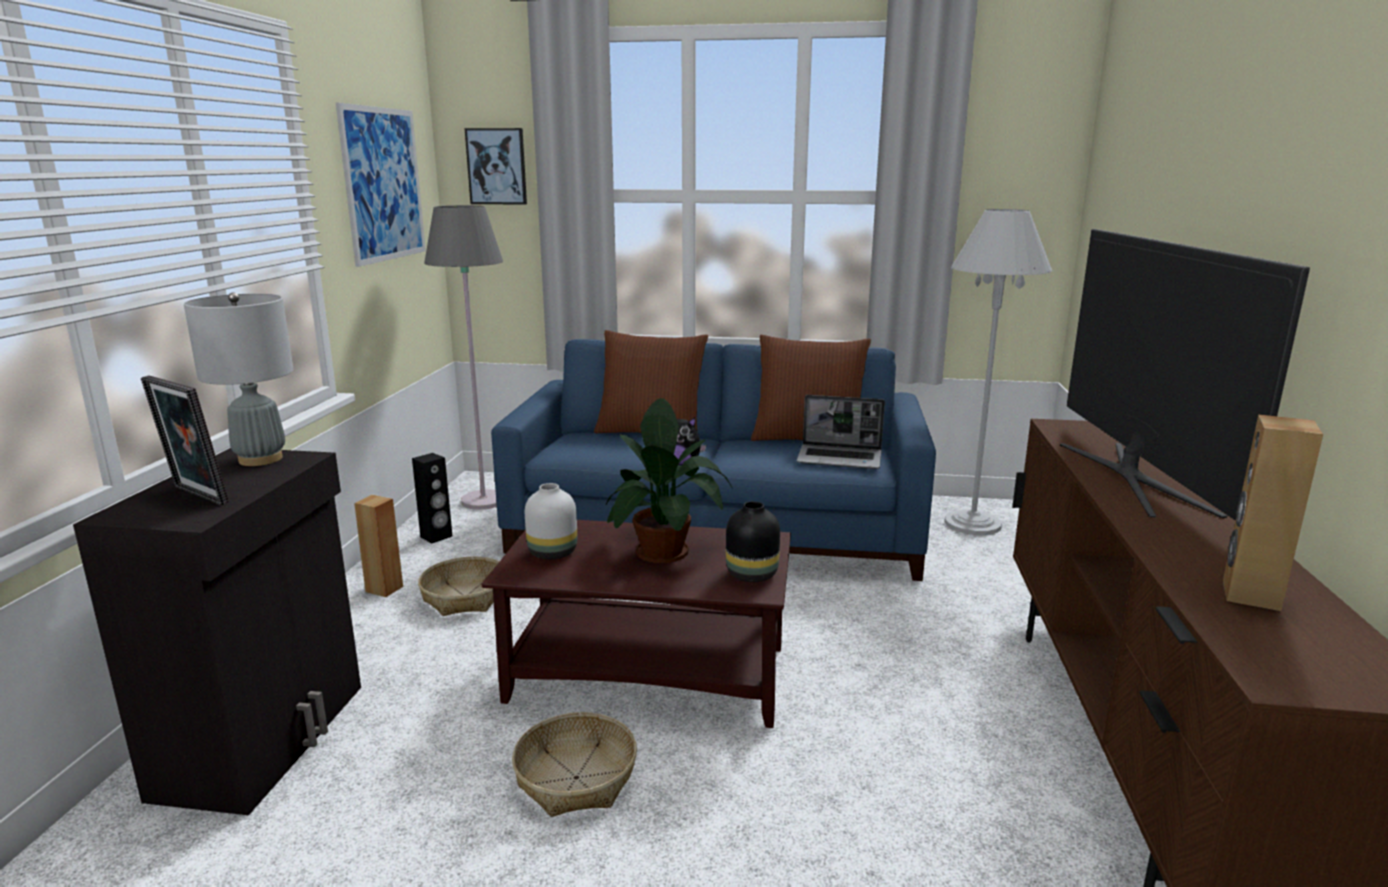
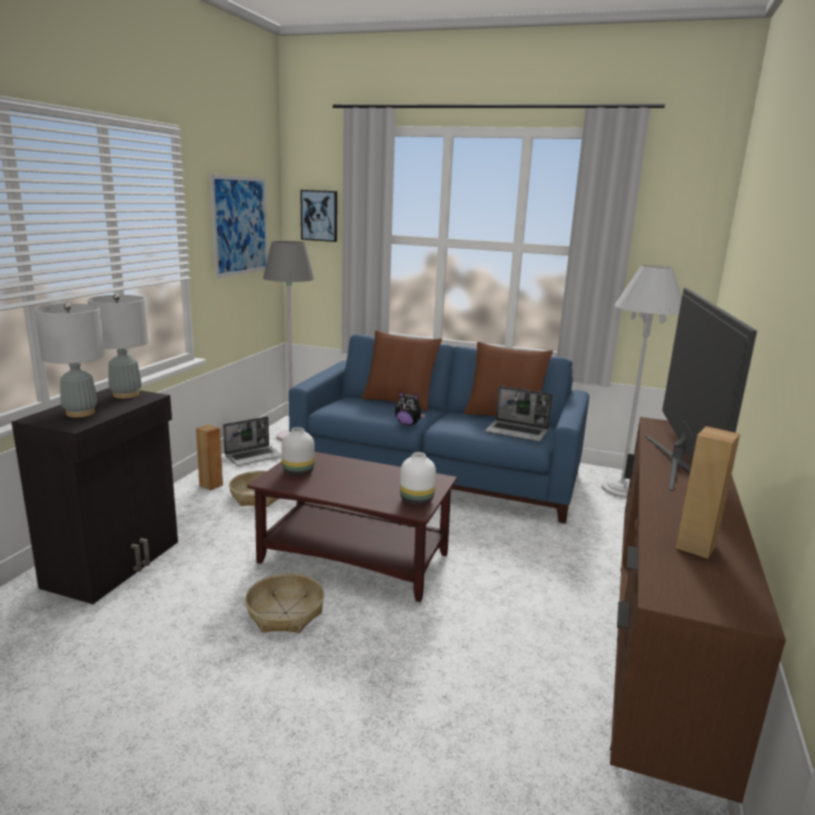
camera: 10 degrees right, 0 degrees up
picture frame [141,376,229,505] -> grey table lamp [35,303,105,417]
black speaker [412,453,452,543] -> laptop [223,417,282,466]
potted plant [606,398,733,563] -> none
black vase [726,501,780,582] -> white vase [400,452,436,505]

